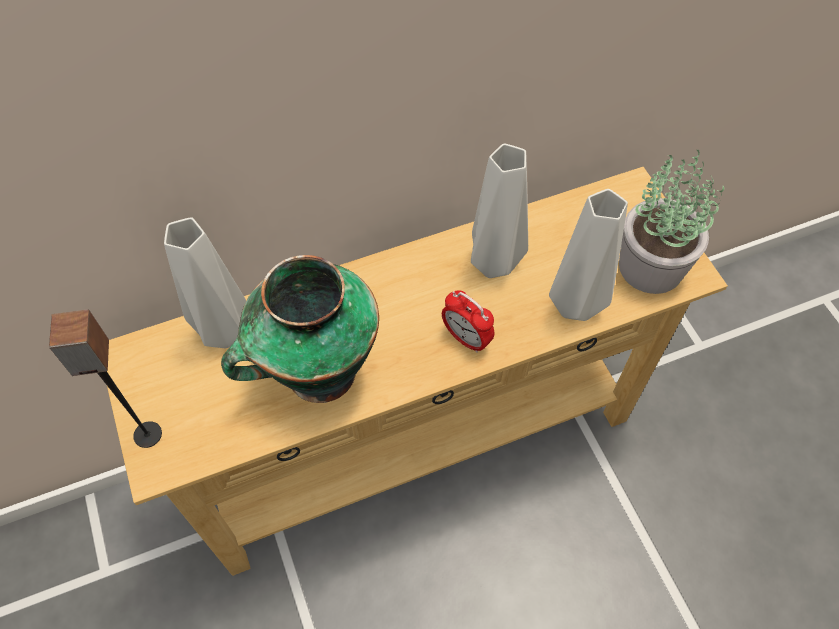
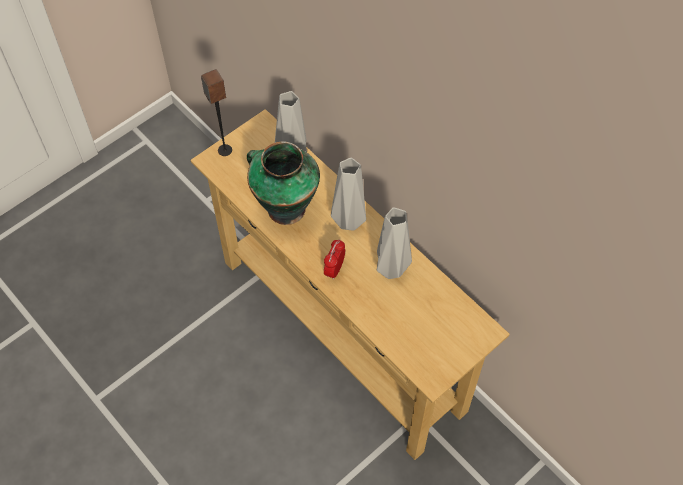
camera: 70 degrees right, 0 degrees up
grey vase [549,189,628,321] -> grey vase moved to [331,158,366,231]
potted plant [619,150,724,294] -> none

